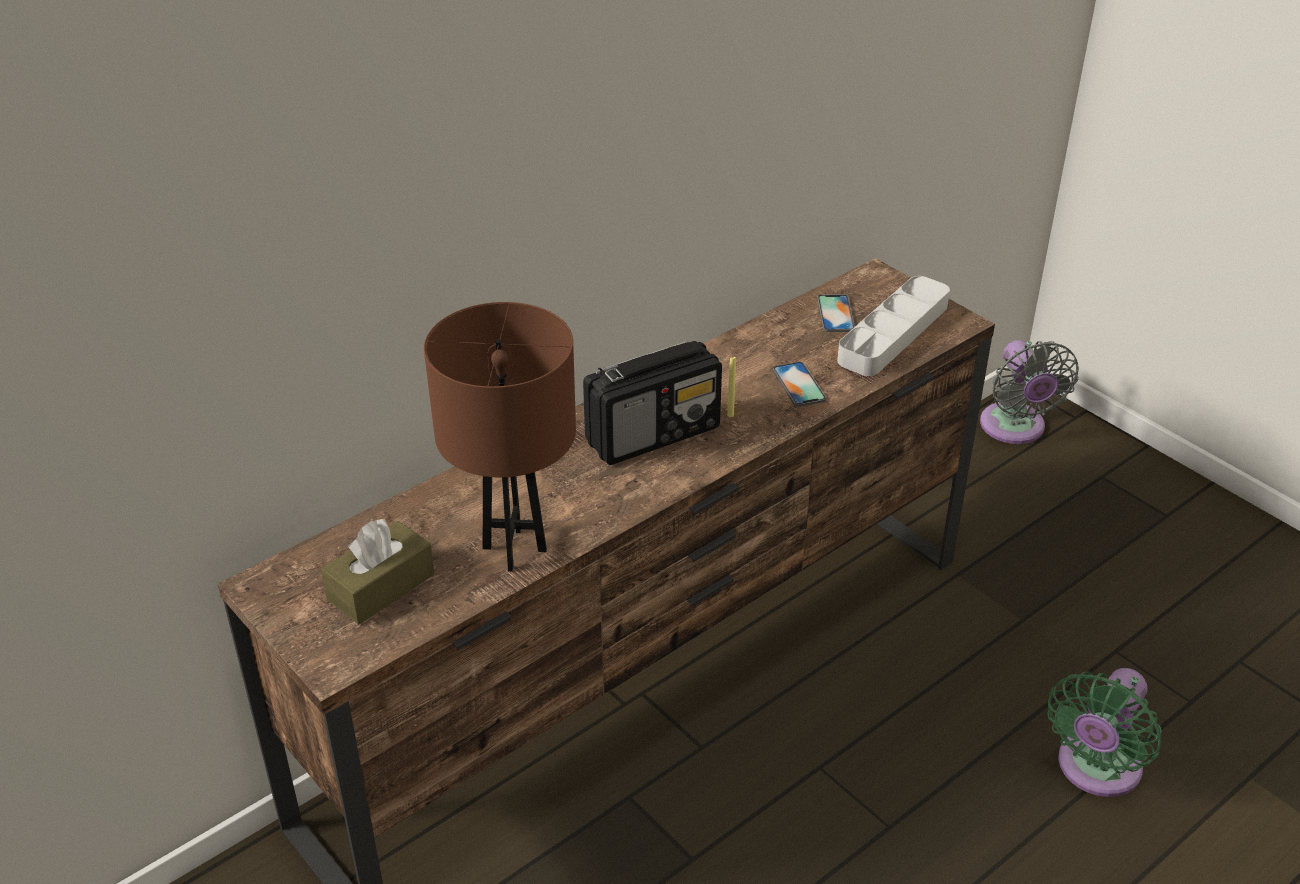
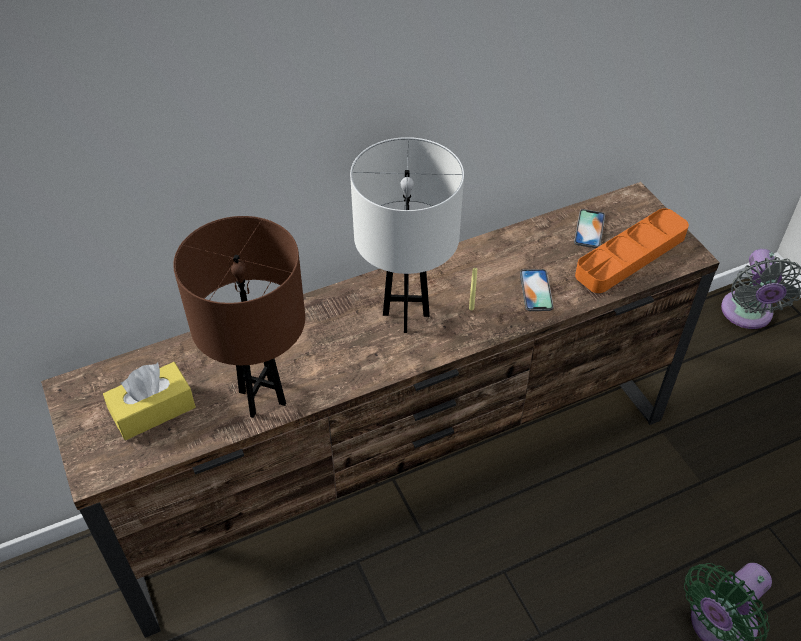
camera: 15 degrees right, 10 degrees up
brown tissue box [321,518,434,624] -> yellow tissue box [103,362,196,440]
radio [583,341,722,465] -> white table lamp [350,137,464,333]
grey tray [837,276,950,376] -> orange tray [575,208,689,293]

